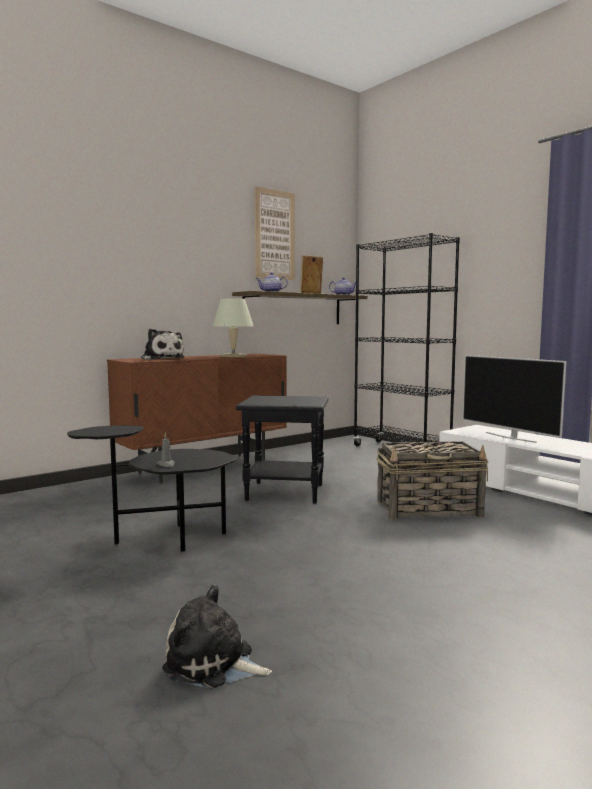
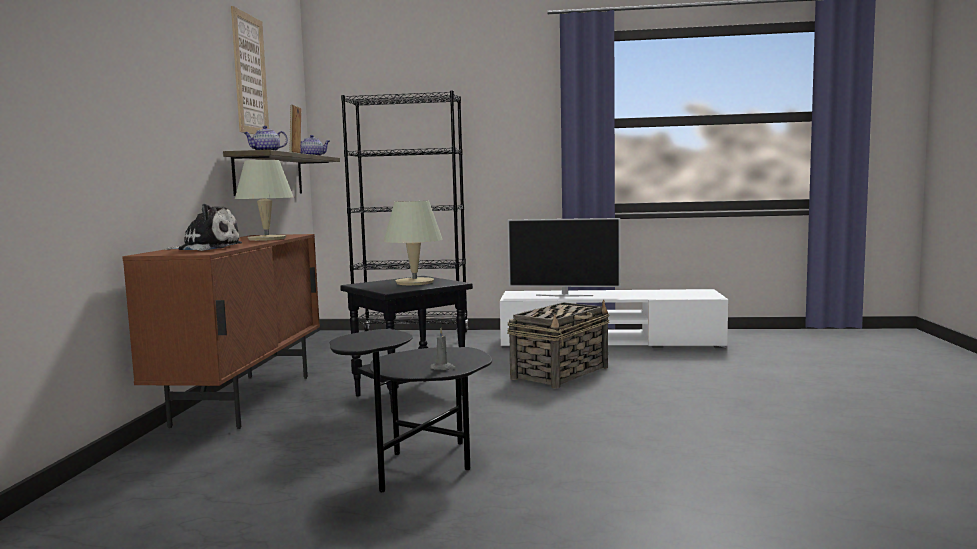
camera: 45 degrees left, 0 degrees up
plush toy [162,585,272,688] -> none
none -> beige table lamp [384,201,443,285]

